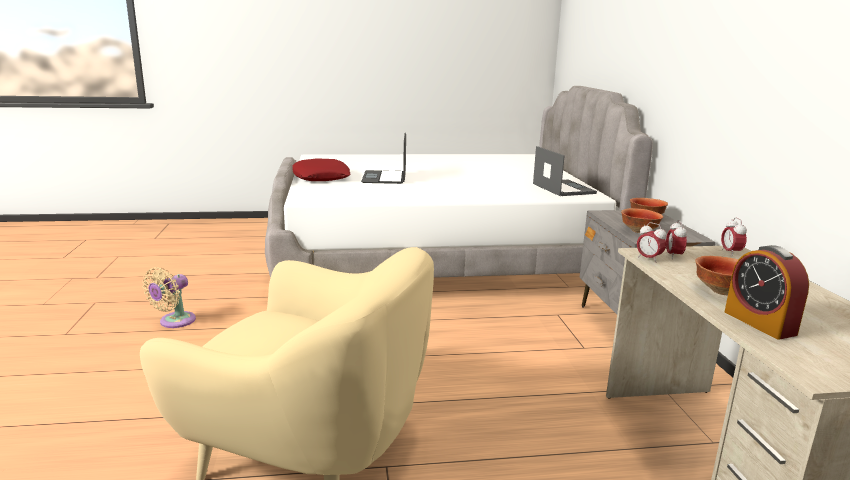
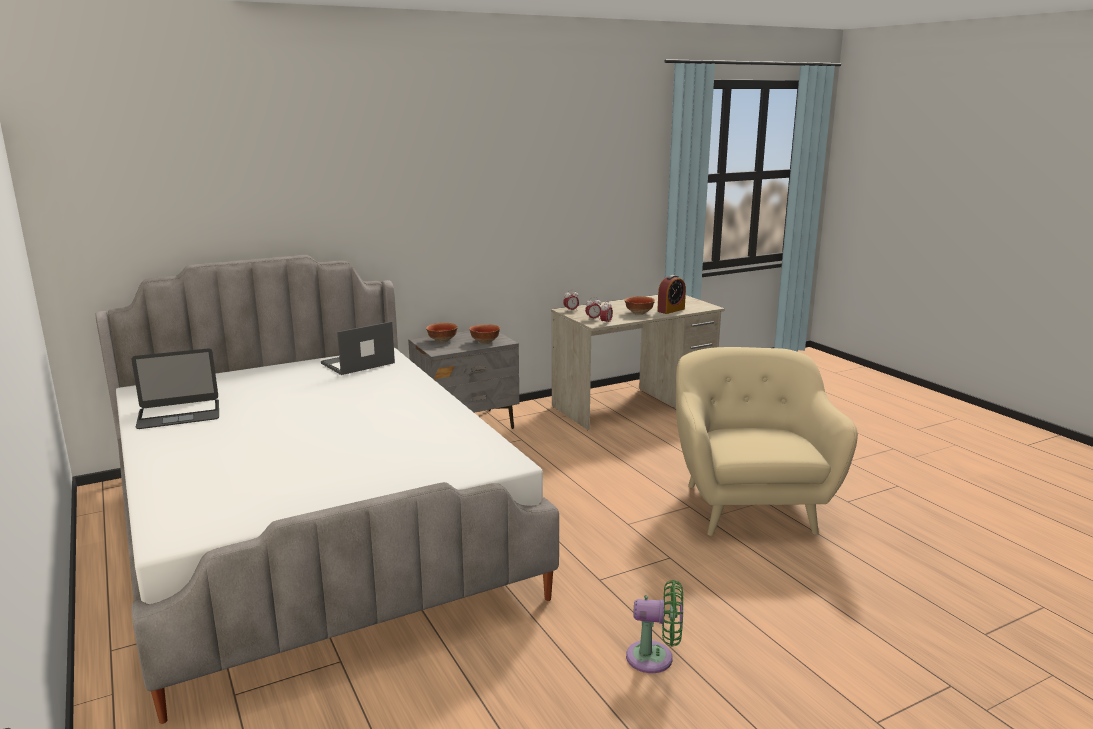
camera: 110 degrees left, 0 degrees up
beige fan [142,267,196,328] -> green fan [626,580,683,673]
red pillow [292,158,351,181] -> none
laptop [361,133,406,184] -> laptop moved to [132,349,219,429]

